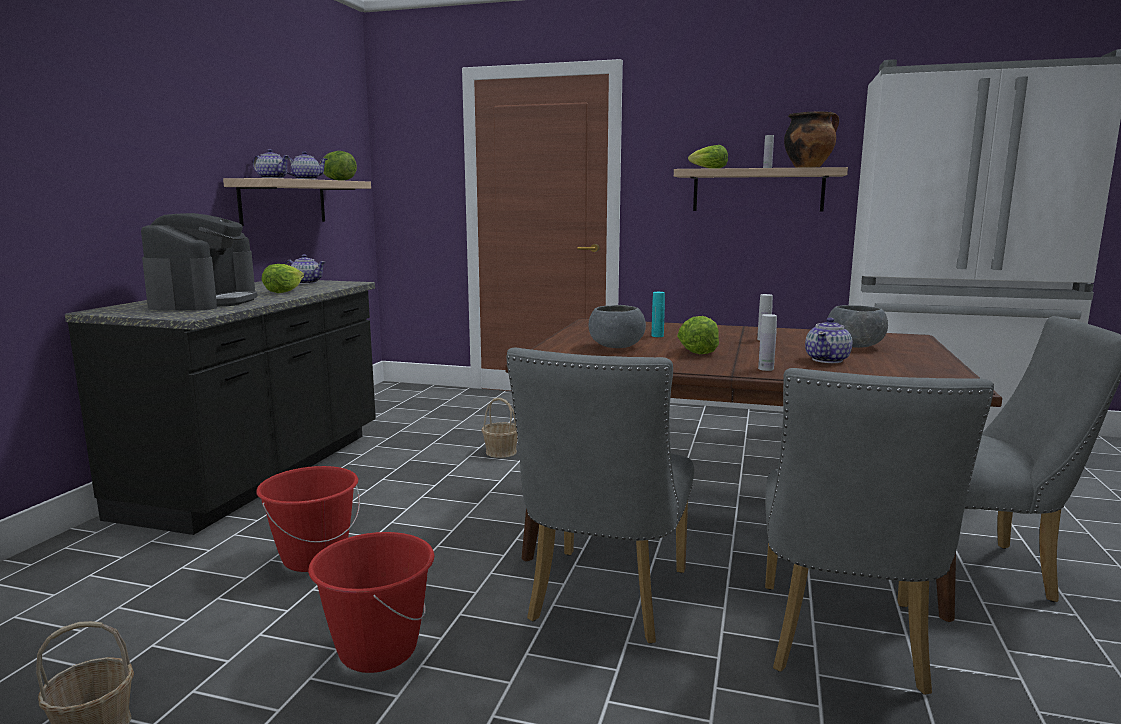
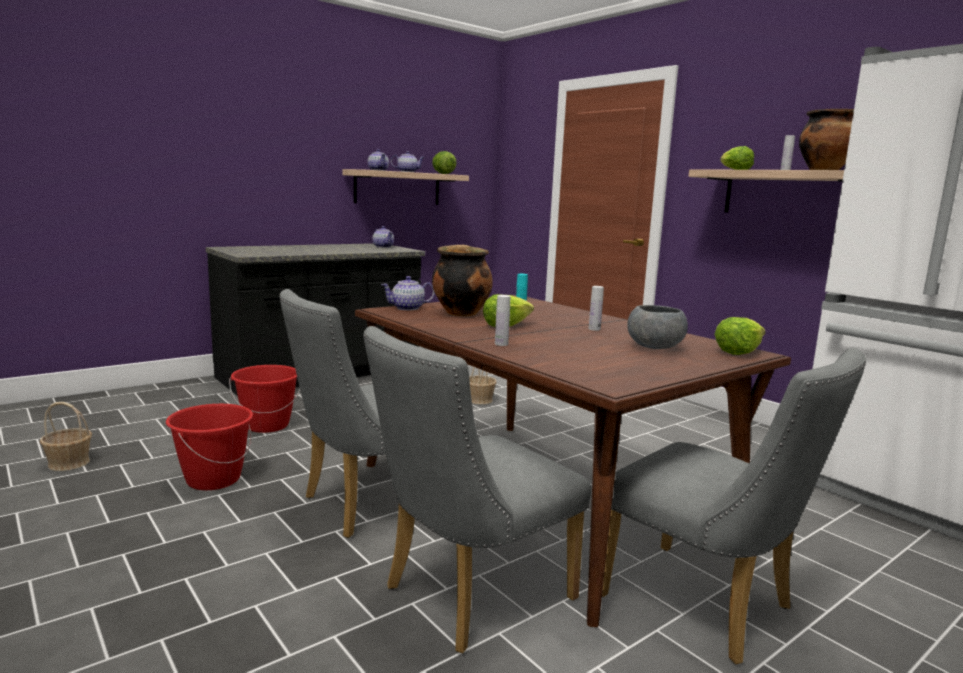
camera: 35 degrees right, 0 degrees up
coffee machine [141,213,257,310] -> none
lettuce [262,264,304,293] -> lettuce moved to [715,317,766,355]
grey bowl [589,305,646,348] -> cooking pot [432,245,493,317]
teapot [805,318,853,363] -> teapot moved to [381,276,435,310]

